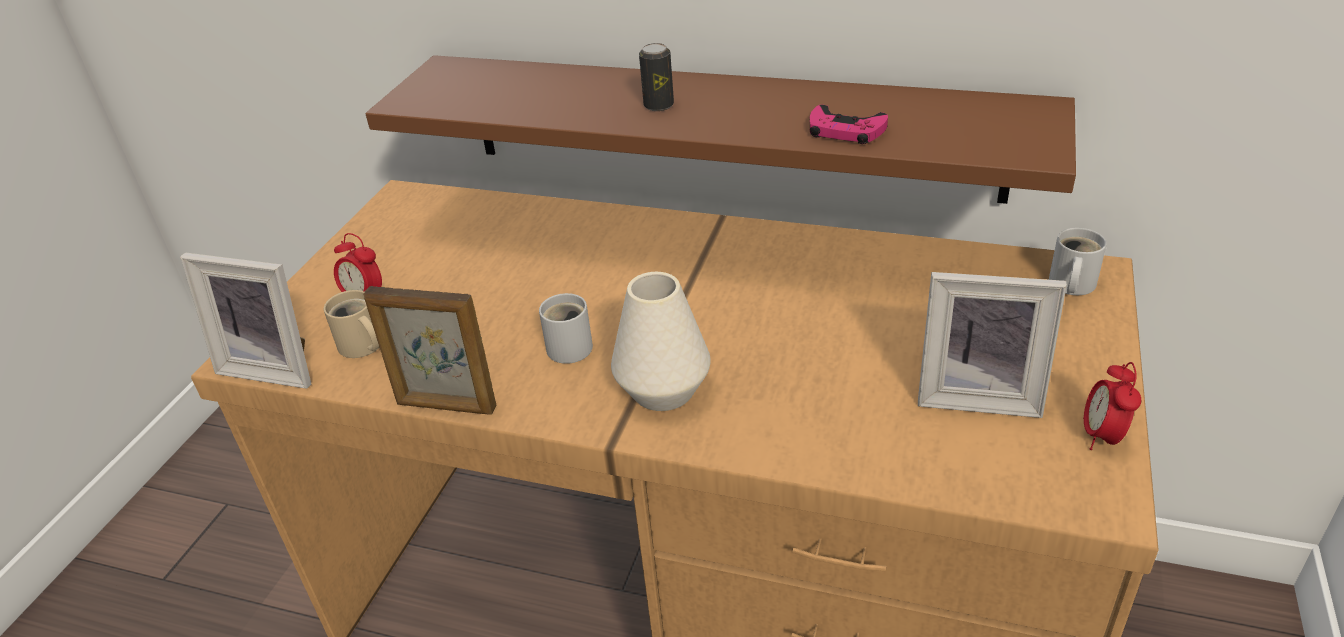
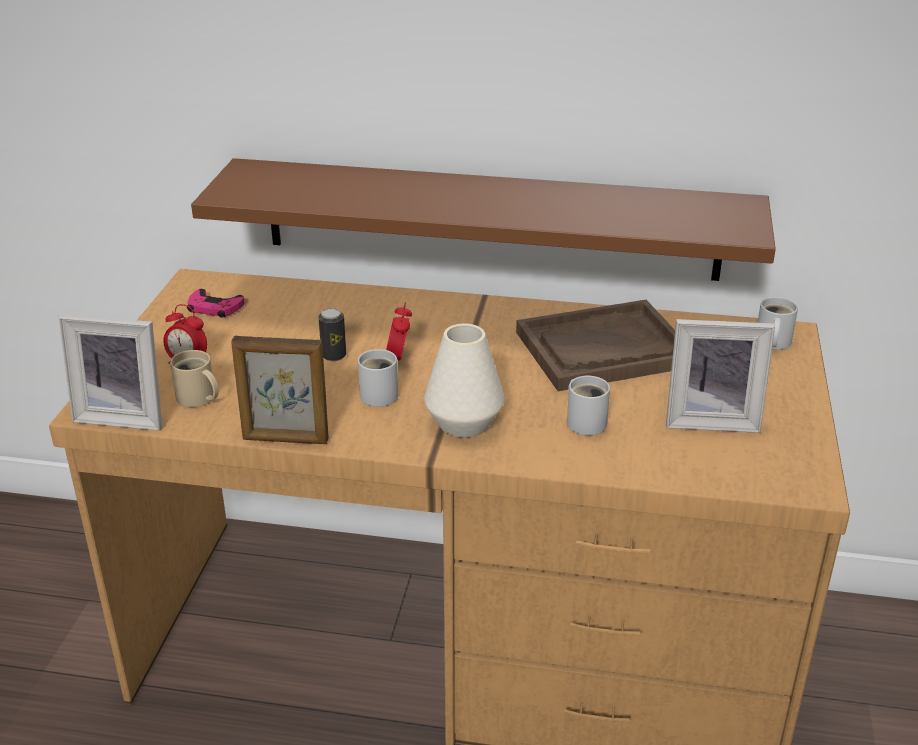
camera: 10 degrees left, 5 degrees down
can [639,43,674,111] -> can moved to [318,308,346,361]
pink game controller [810,105,888,144] -> pink game controller moved to [187,289,245,318]
alarm clock [1083,362,1141,450] -> alarm clock moved to [386,302,412,361]
none -> brown tray [516,300,675,391]
none -> white mug [567,376,610,435]

